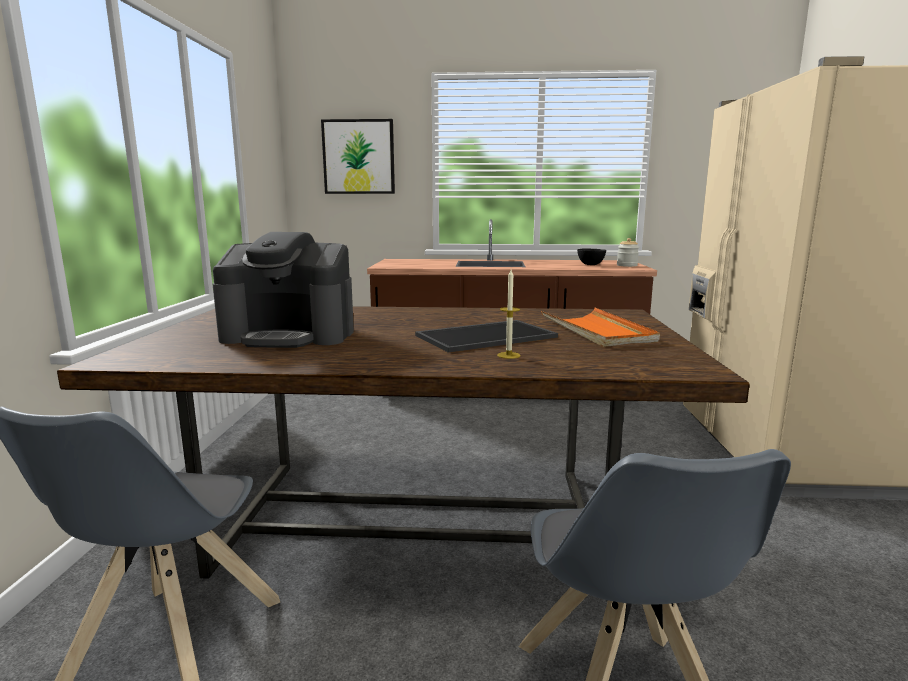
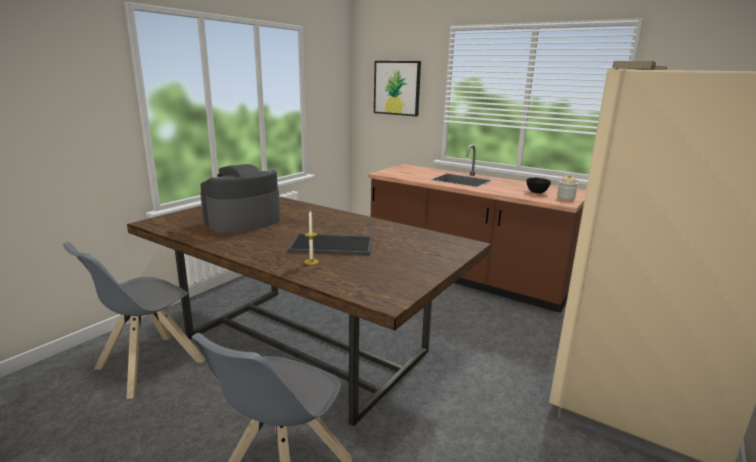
camera: 30 degrees right, 5 degrees up
coffee machine [213,232,354,348] -> coffee machine turned 105 degrees clockwise [200,164,280,233]
orange tray [541,308,660,347] -> none

